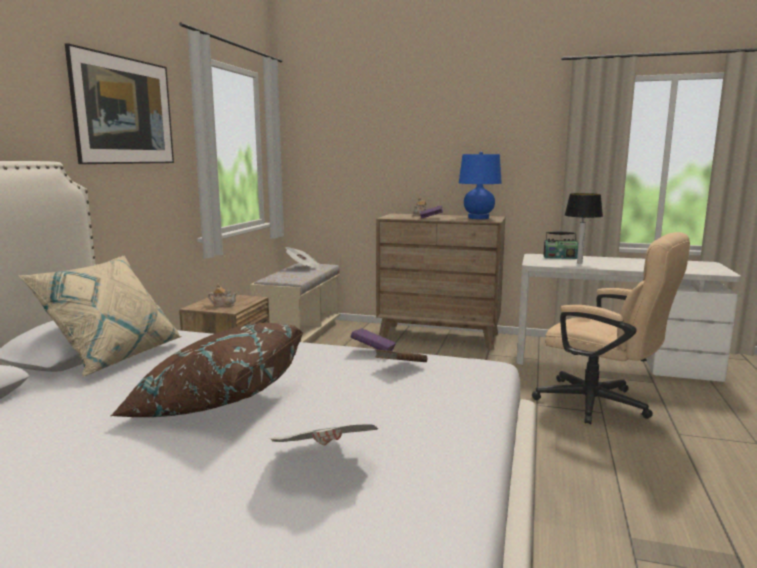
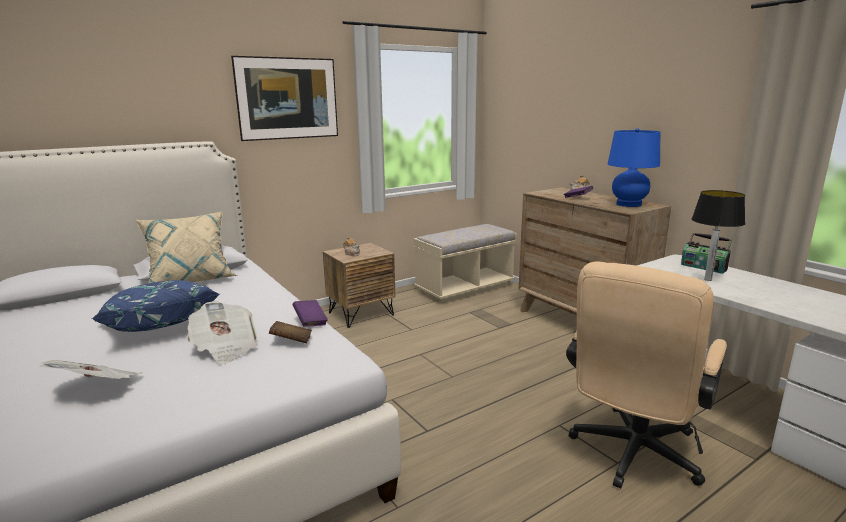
camera: 40 degrees right, 5 degrees up
brown pillow [111,323,304,417] -> blue pillow [92,280,220,332]
newspaper [285,247,320,270] -> newspaper moved to [187,301,258,364]
beige office chair [532,232,690,424] -> beige office chair turned 45 degrees clockwise [566,262,727,489]

